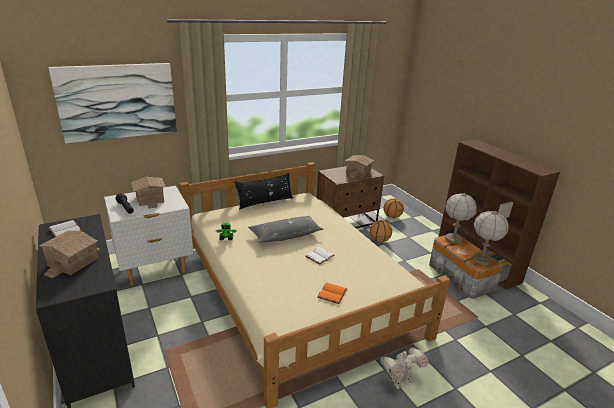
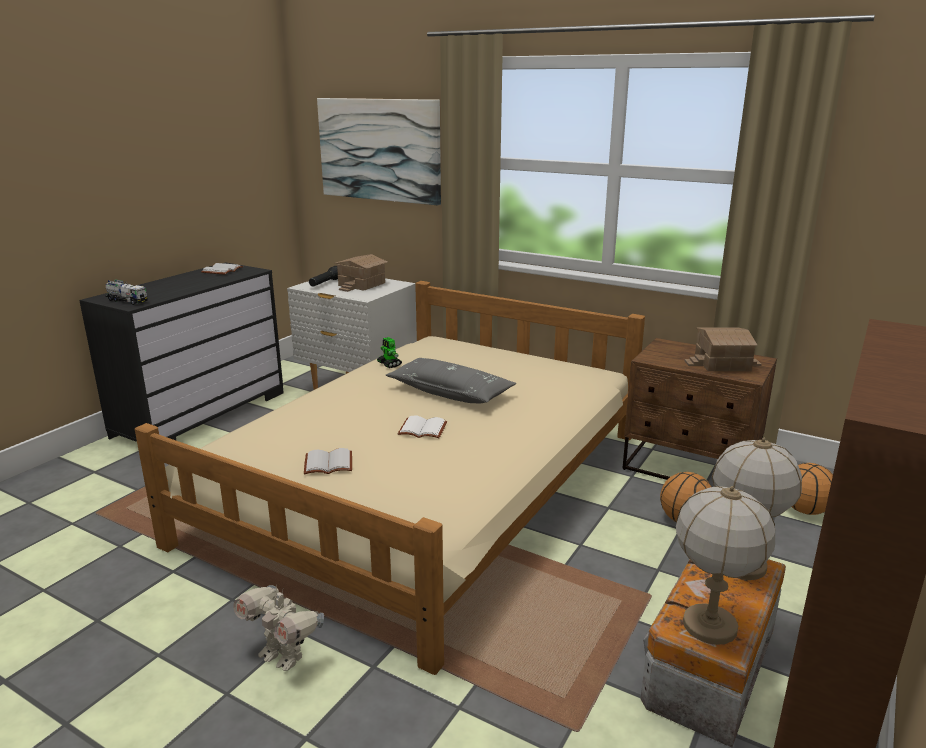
camera: 60 degrees right, 5 degrees down
toy house [39,231,100,279] -> none
black pillow [235,173,293,210] -> none
orange book [317,282,347,304] -> white book [304,448,352,475]
none -> toy truck [105,279,148,305]

